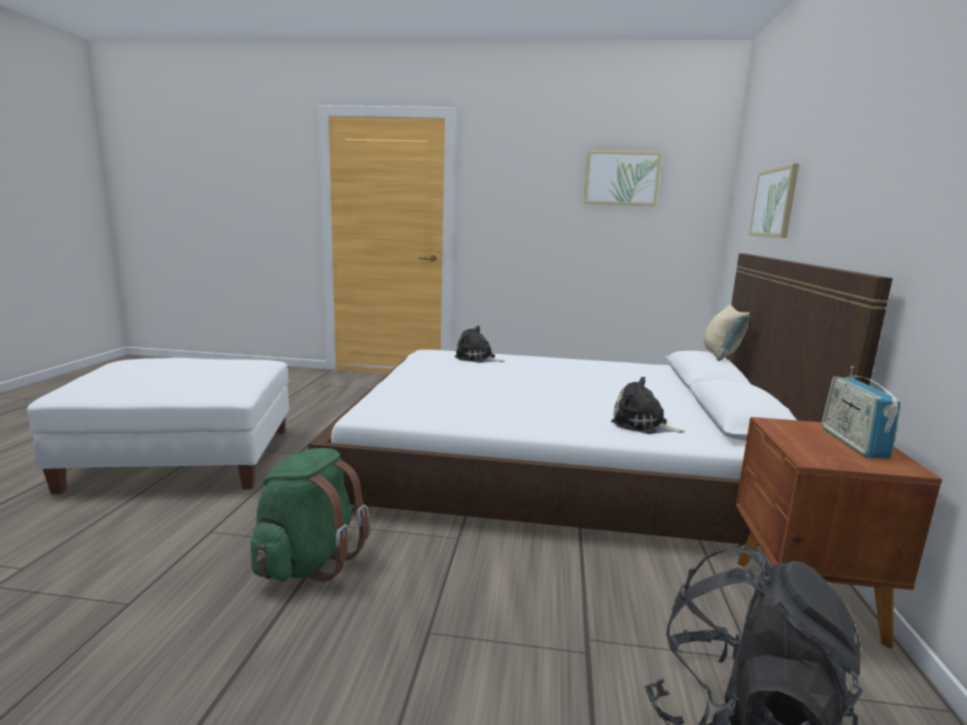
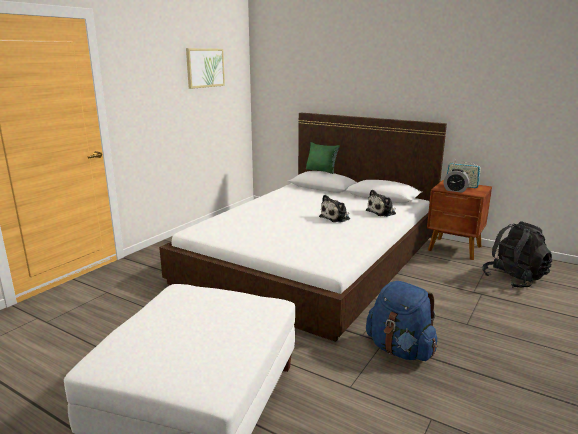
camera: 65 degrees left, 5 degrees up
green backpack [250,448,370,582] -> blue backpack [366,281,437,361]
plush toy [454,325,505,363] -> plush toy moved to [319,195,350,223]
beige pillow [704,304,750,361] -> green pillow [306,142,340,174]
picture [749,163,799,238] -> none
none -> alarm clock [444,169,469,193]

